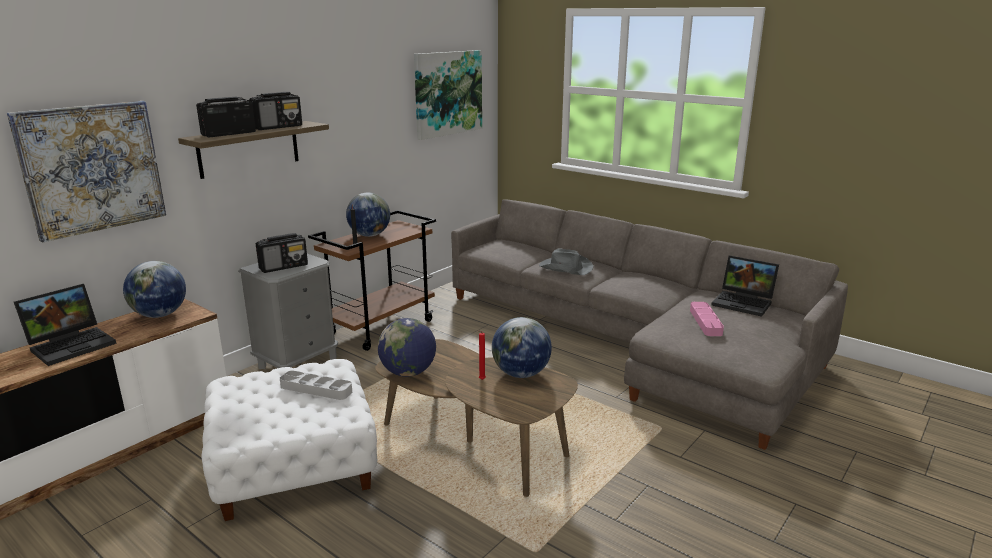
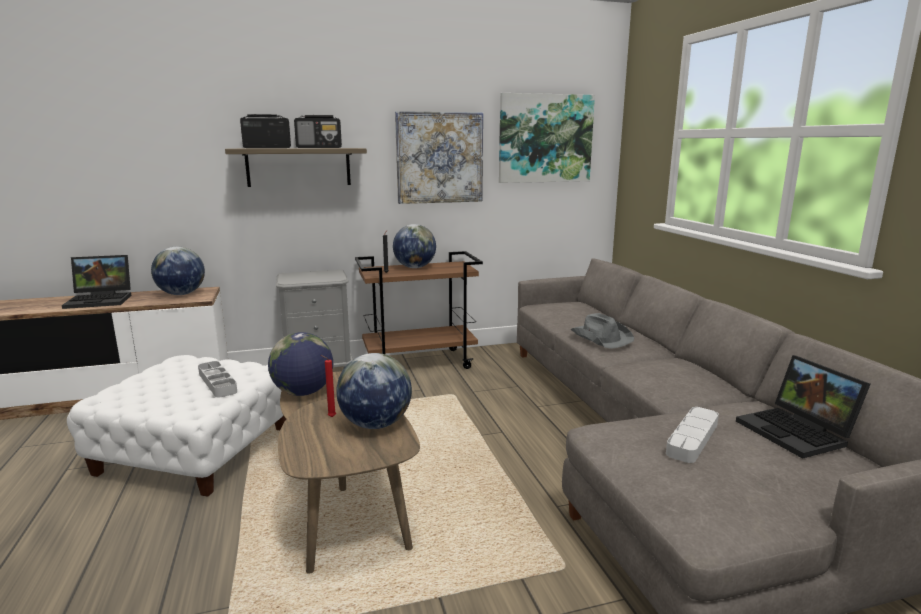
camera: 35 degrees right, 5 degrees down
picture [7,101,166,243] -> picture moved to [395,111,483,204]
radio [256,233,308,273] -> none
pink tray [690,302,724,336] -> grey tray [666,407,719,463]

